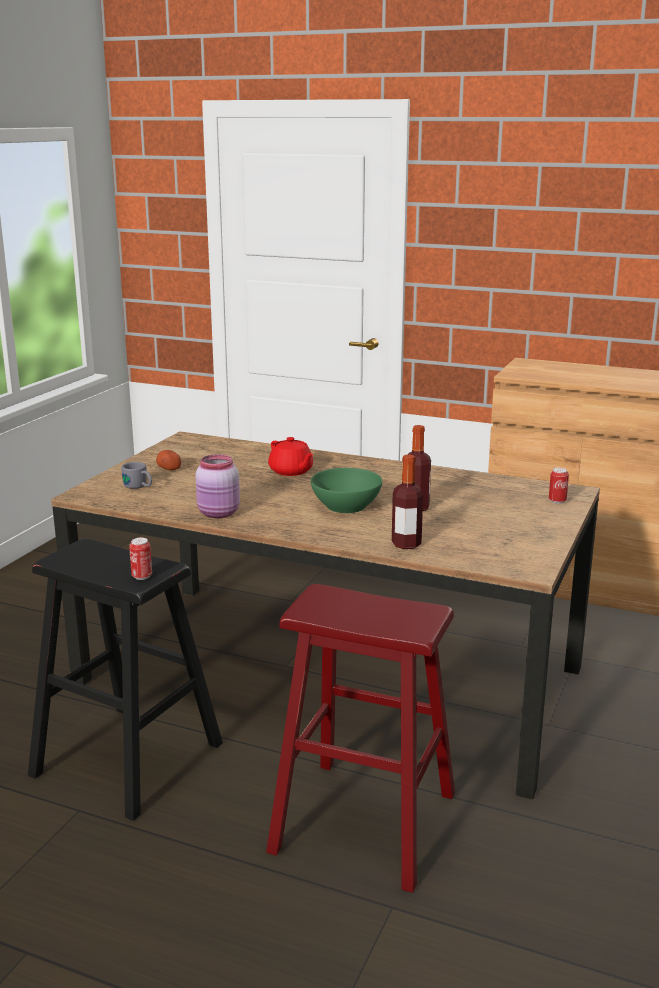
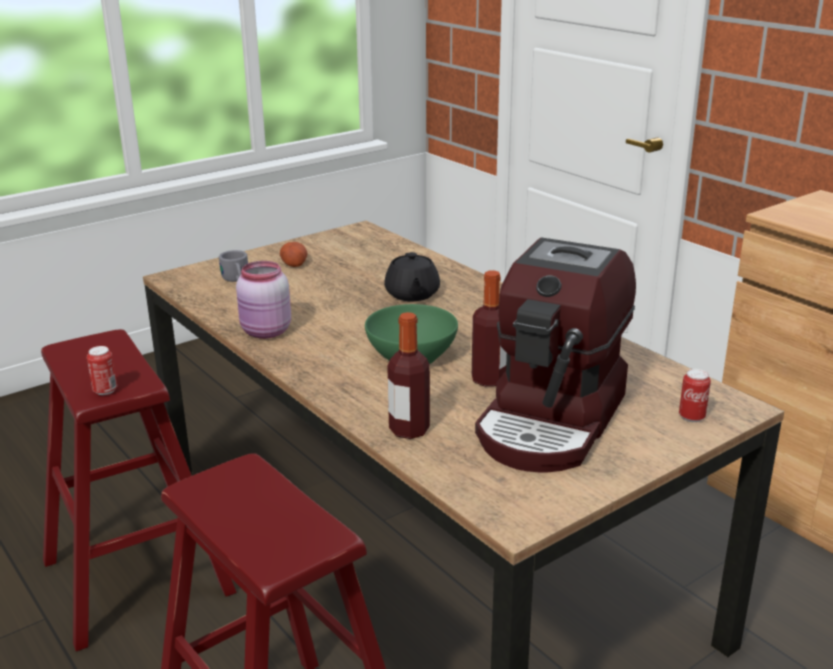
camera: 30 degrees right, 5 degrees up
black stool [28,538,223,821] -> red stool [41,329,237,652]
red teapot [268,437,313,476] -> black teapot [384,252,440,301]
none -> coffee machine [475,237,636,473]

